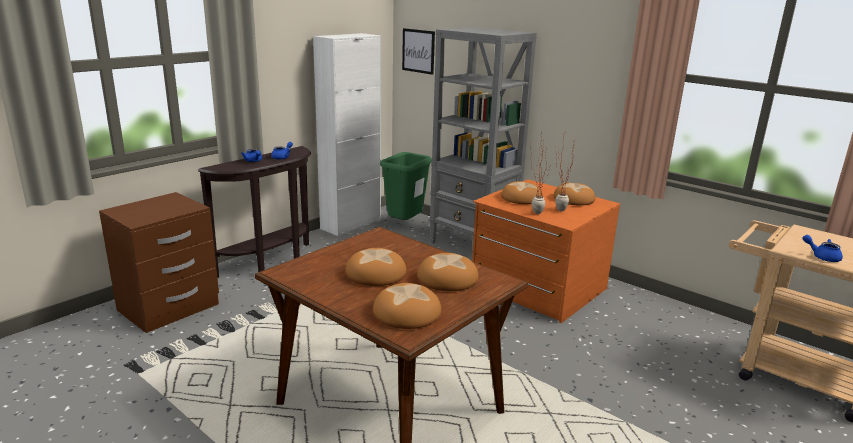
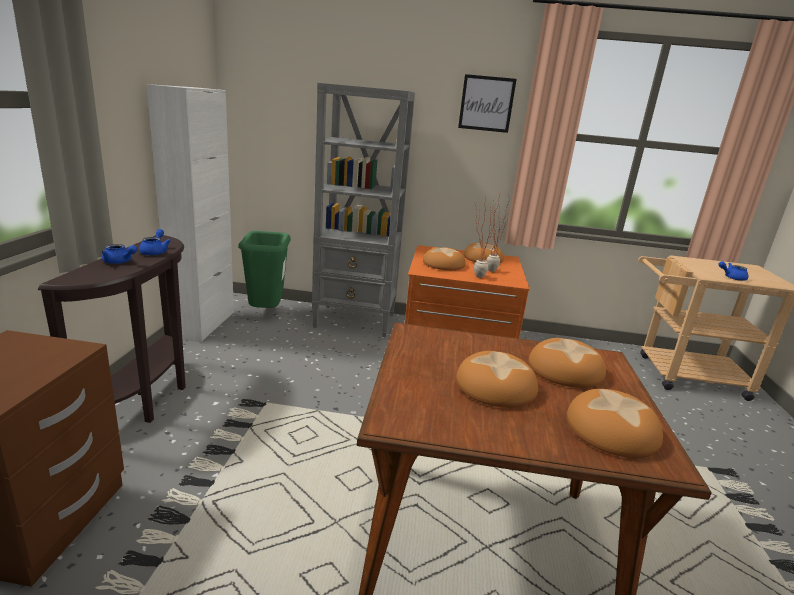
camera: 35 degrees left, 0 degrees up
picture [402,28,435,75] -> picture moved to [458,74,517,133]

